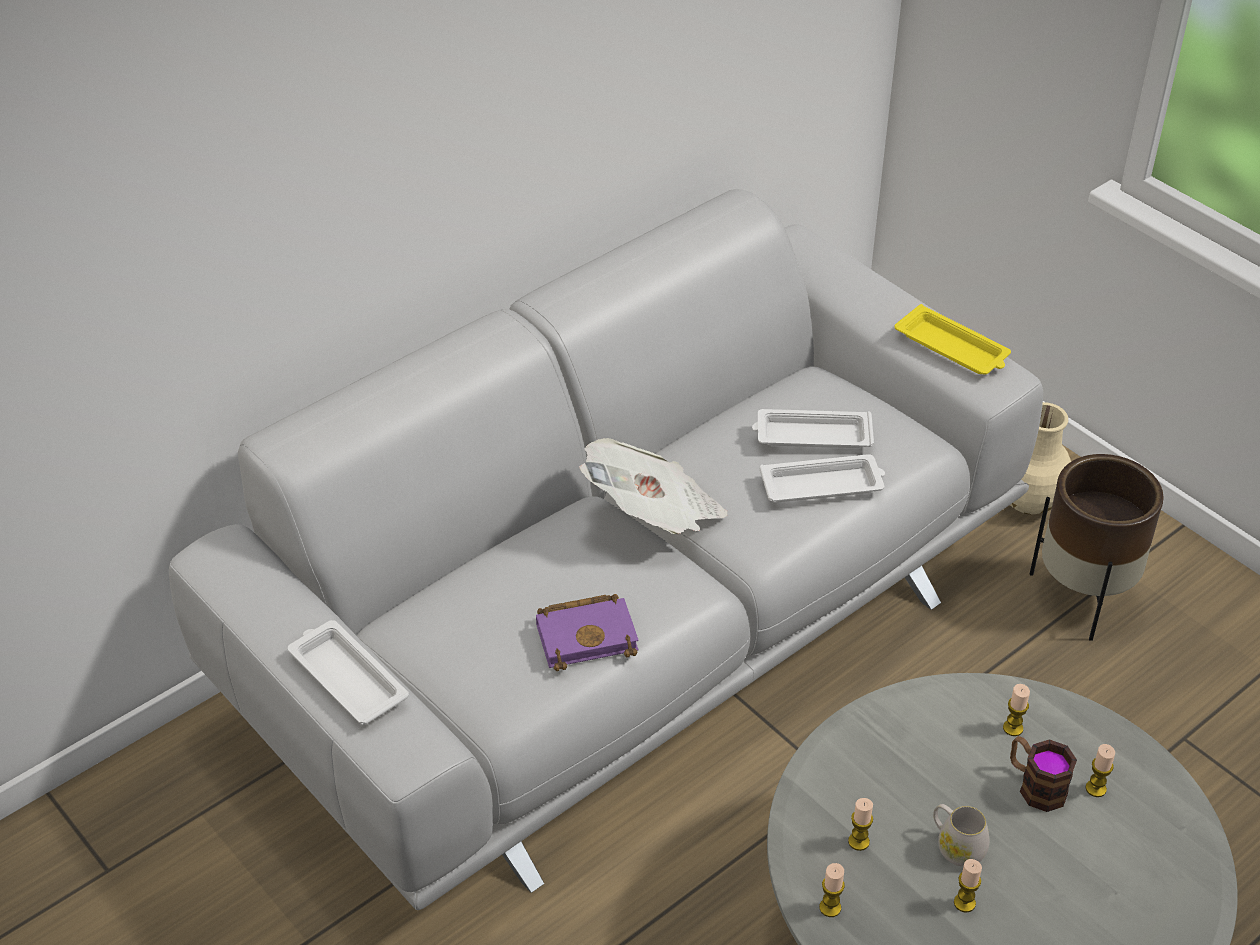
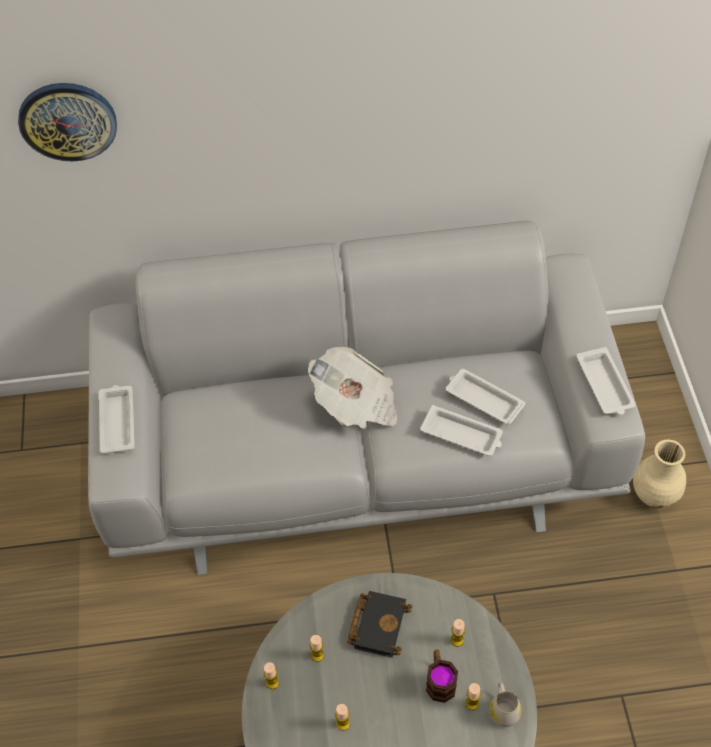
camera: 35 degrees right, 10 degrees up
purple book [536,594,639,671] -> none
yellow tray [894,304,1011,375] -> white tray [576,347,635,415]
white mug [933,804,989,867] -> white mug moved to [489,682,522,727]
brown planter [1029,454,1164,641] -> none
none -> wall clock [18,83,117,161]
none -> black book [347,591,412,658]

